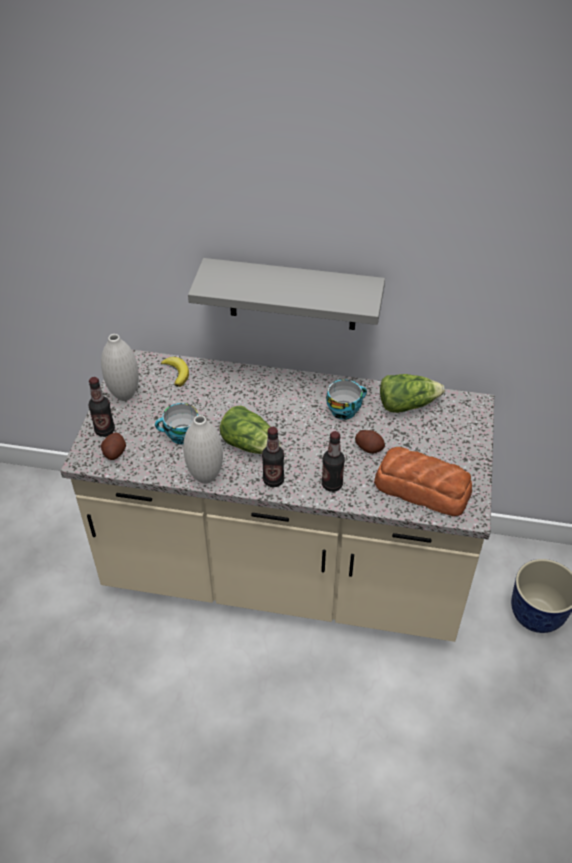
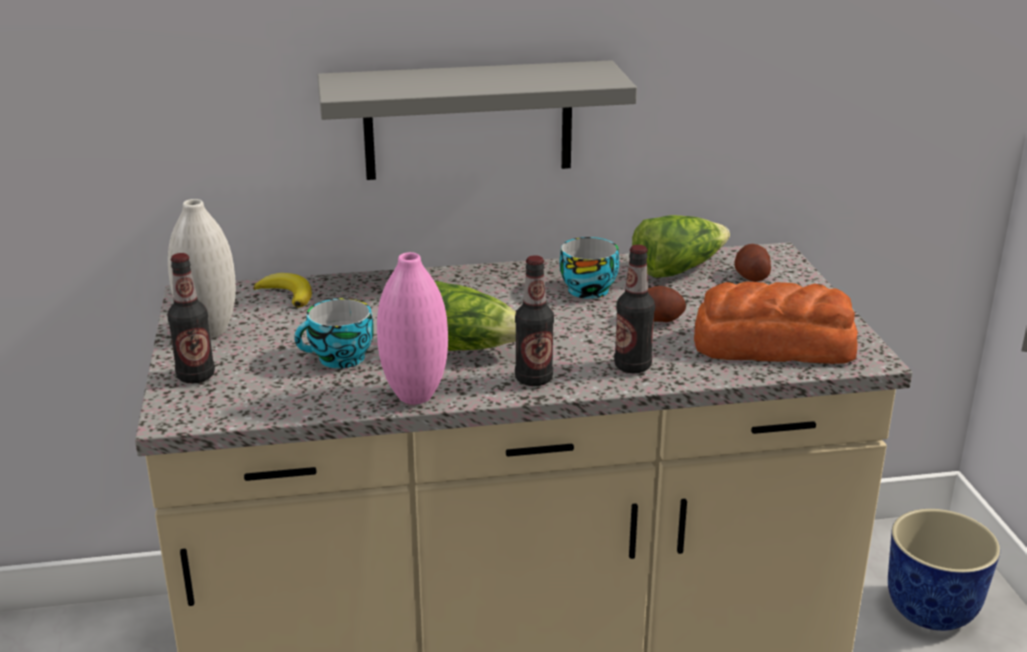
camera: 20 degrees left, 20 degrees down
potato [101,433,126,460] -> potato moved to [734,244,771,282]
white vase [183,415,223,484] -> pink vase [377,252,448,404]

